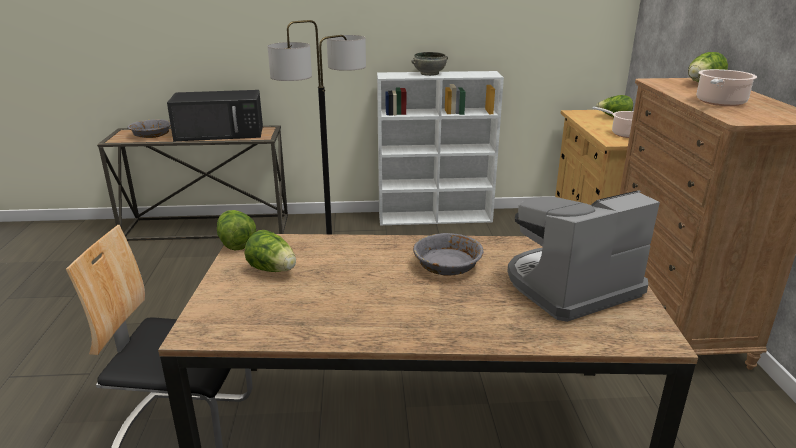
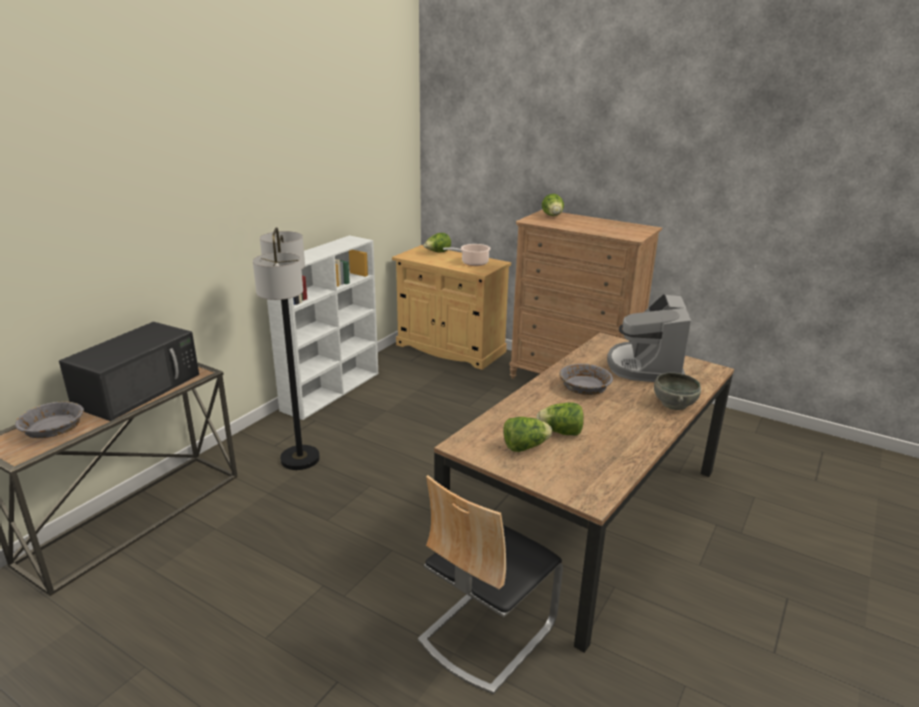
camera: 55 degrees left, 0 degrees up
lettuce [217,210,256,251] -> lettuce moved to [536,402,584,436]
grey bowl [412,52,448,76] -> grey bowl moved to [654,373,701,410]
cooking pot [697,69,757,106] -> none

